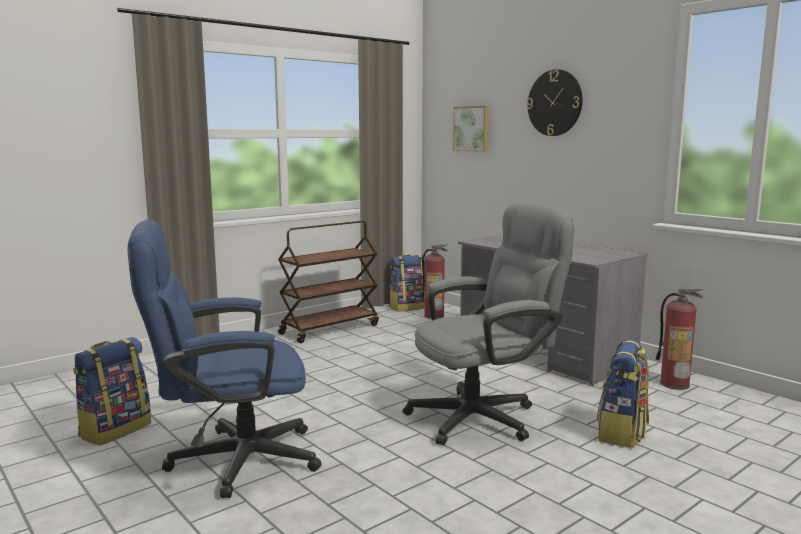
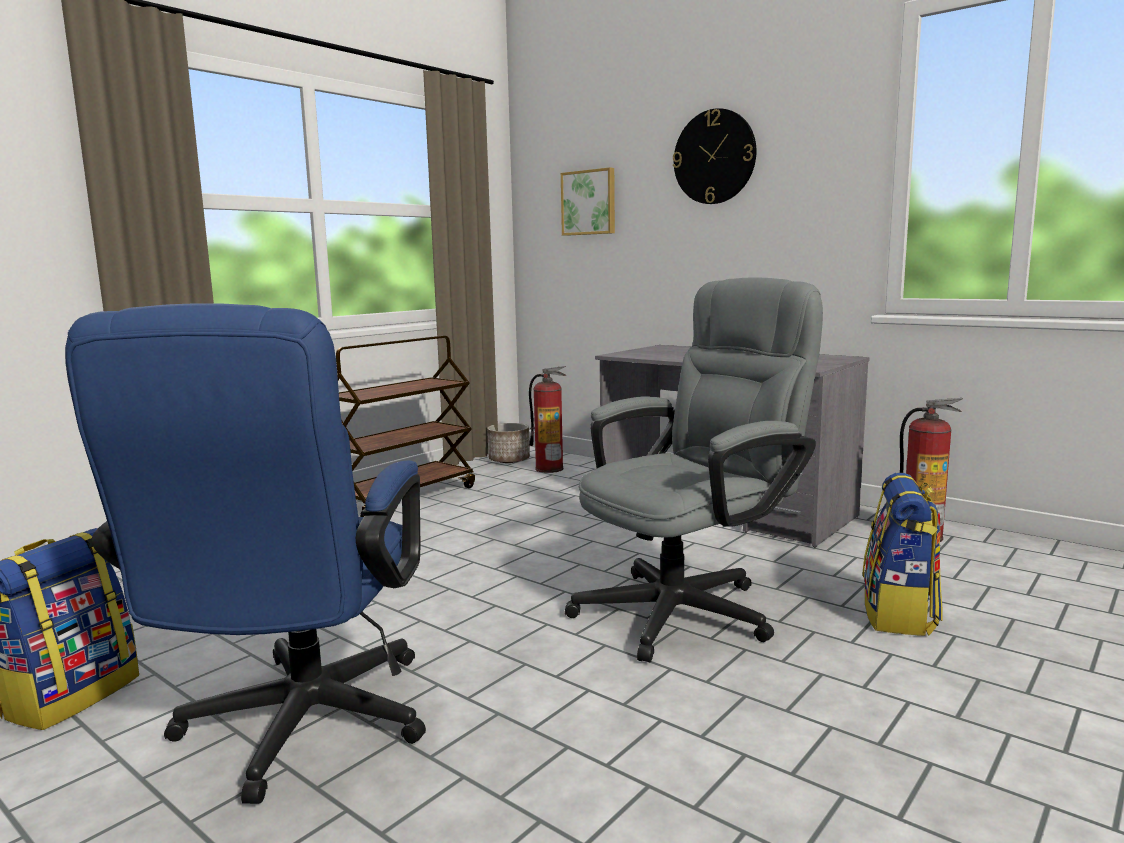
camera: 10 degrees left, 0 degrees up
blue office chair [128,219,322,498] -> blue office chair turned 60 degrees counterclockwise [65,303,426,804]
backpack [389,255,427,312] -> planter [487,423,530,463]

